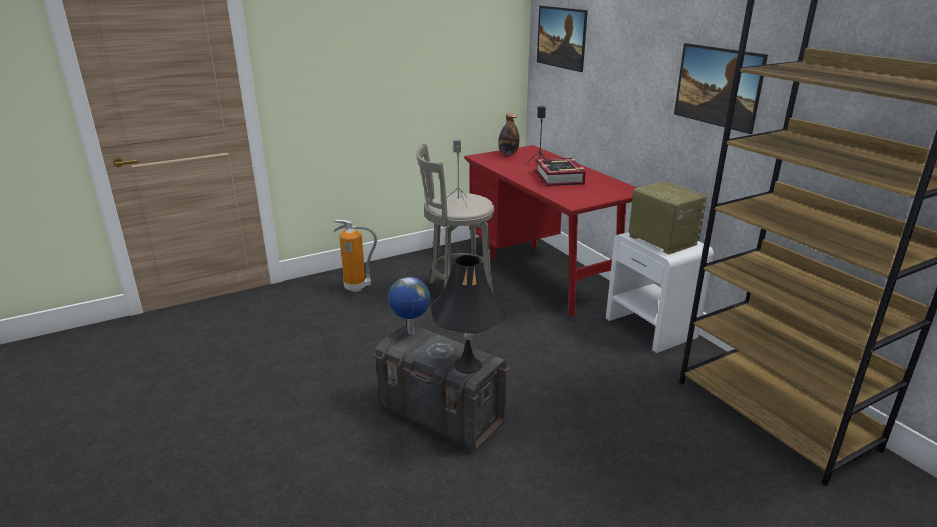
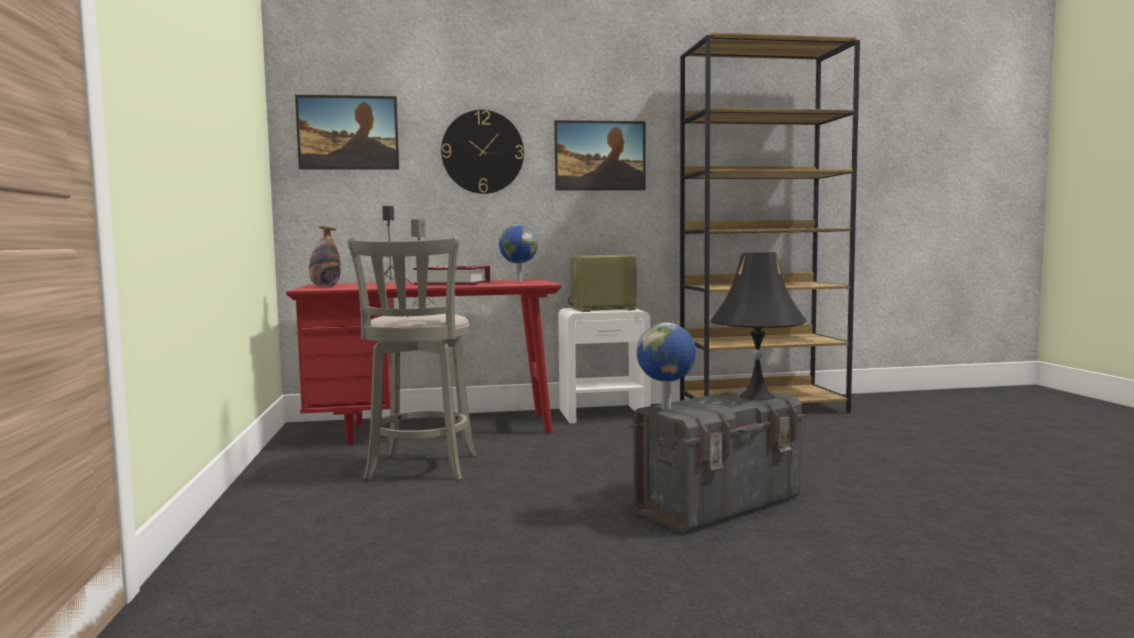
camera: 70 degrees left, 20 degrees down
fire extinguisher [334,219,377,292] -> none
none -> wall clock [441,110,524,194]
none -> globe [499,225,538,282]

